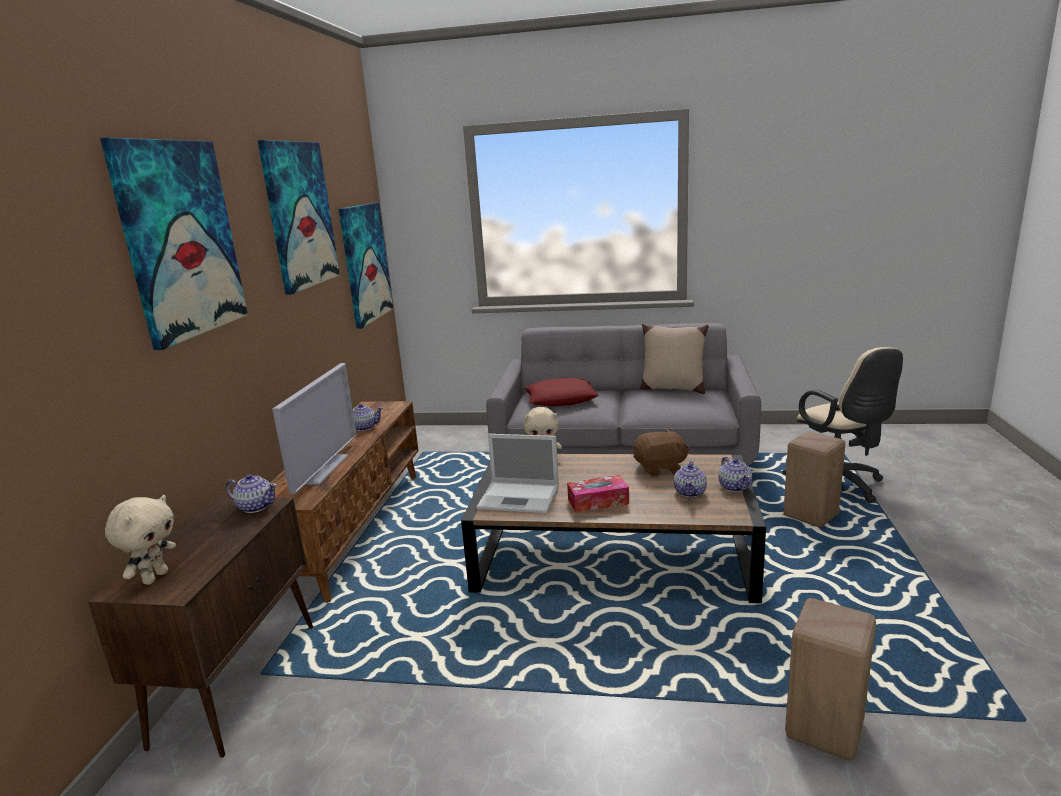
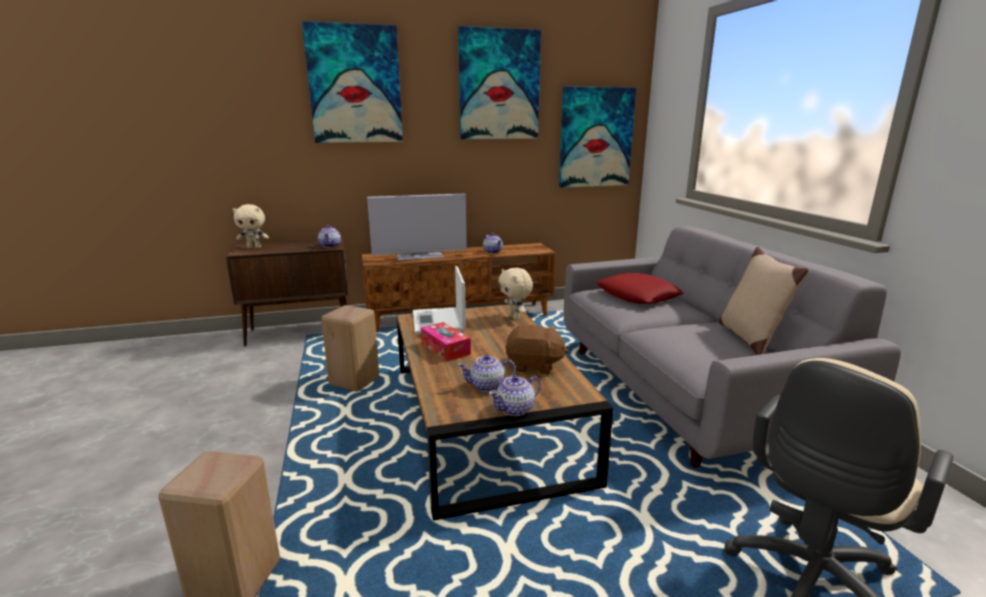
camera: 65 degrees right, 0 degrees up
brown plush toy [633,429,690,476] -> brown plush toy turned 45 degrees counterclockwise [505,325,569,375]
beige stool [783,431,846,527] -> beige stool moved to [321,305,379,392]

